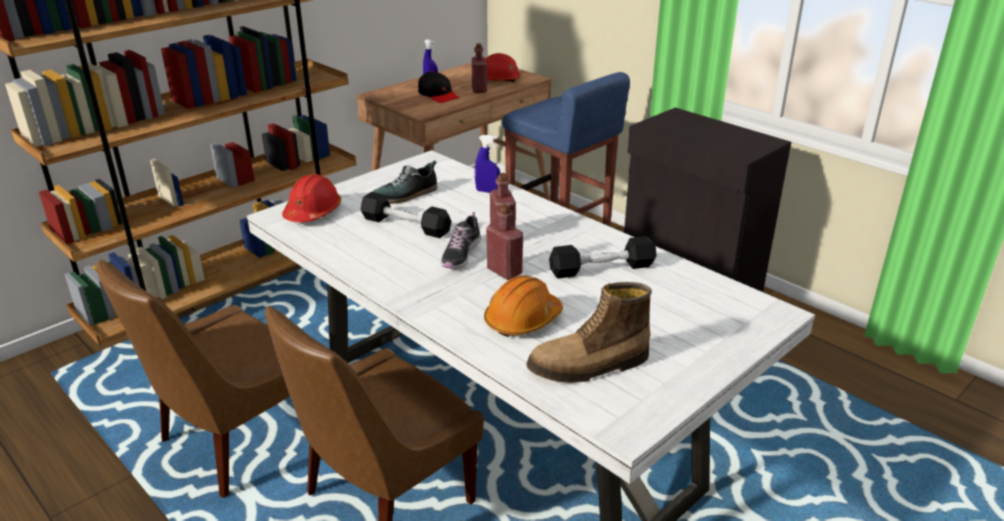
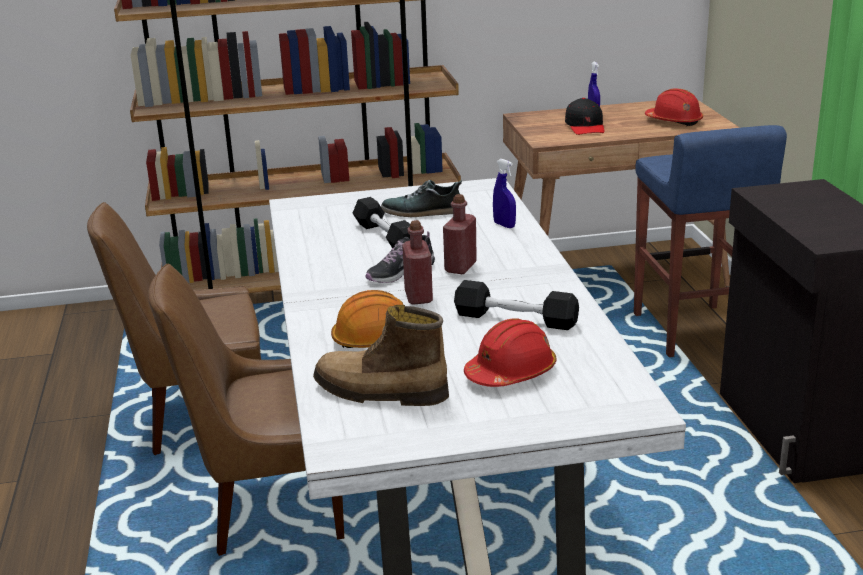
camera: 35 degrees right, 5 degrees down
red hard hat [282,174,341,222] -> red hard hat moved to [464,319,557,387]
red bottle [471,44,487,93] -> none

